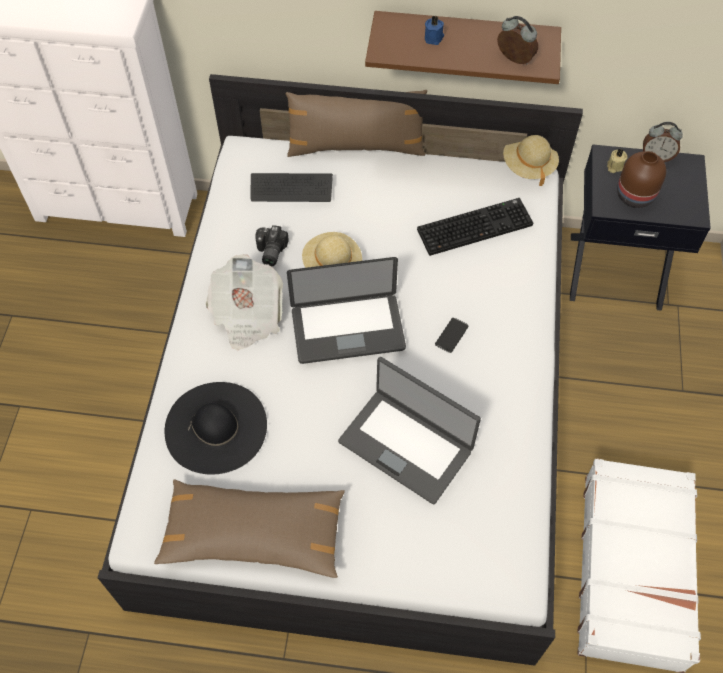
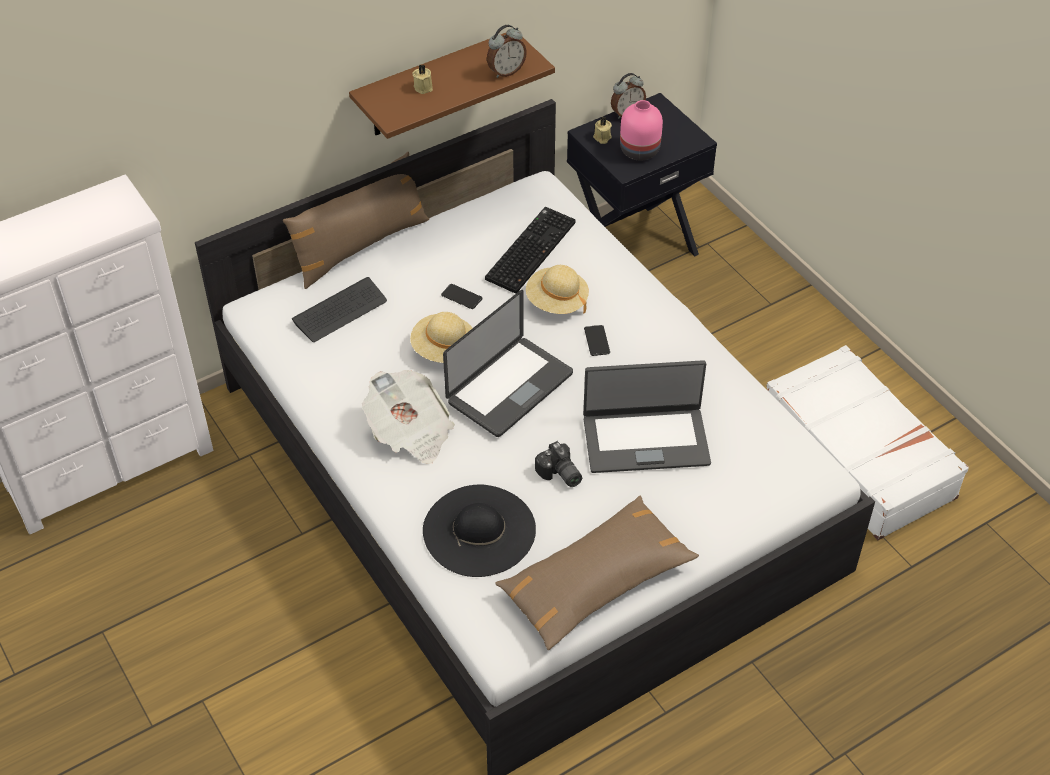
camera: 40 degrees left, 10 degrees down
camera [255,225,289,266] -> camera moved to [535,441,582,487]
blue candle [425,16,444,45] -> beige candle [413,65,433,94]
alarm clock [497,16,538,64] -> alarm clock turned 150 degrees clockwise [487,25,527,78]
beige hat [503,135,559,186] -> beige hat moved to [526,265,589,314]
brown vase [617,151,666,208] -> pink vase [620,100,663,161]
none -> phone [441,284,483,309]

